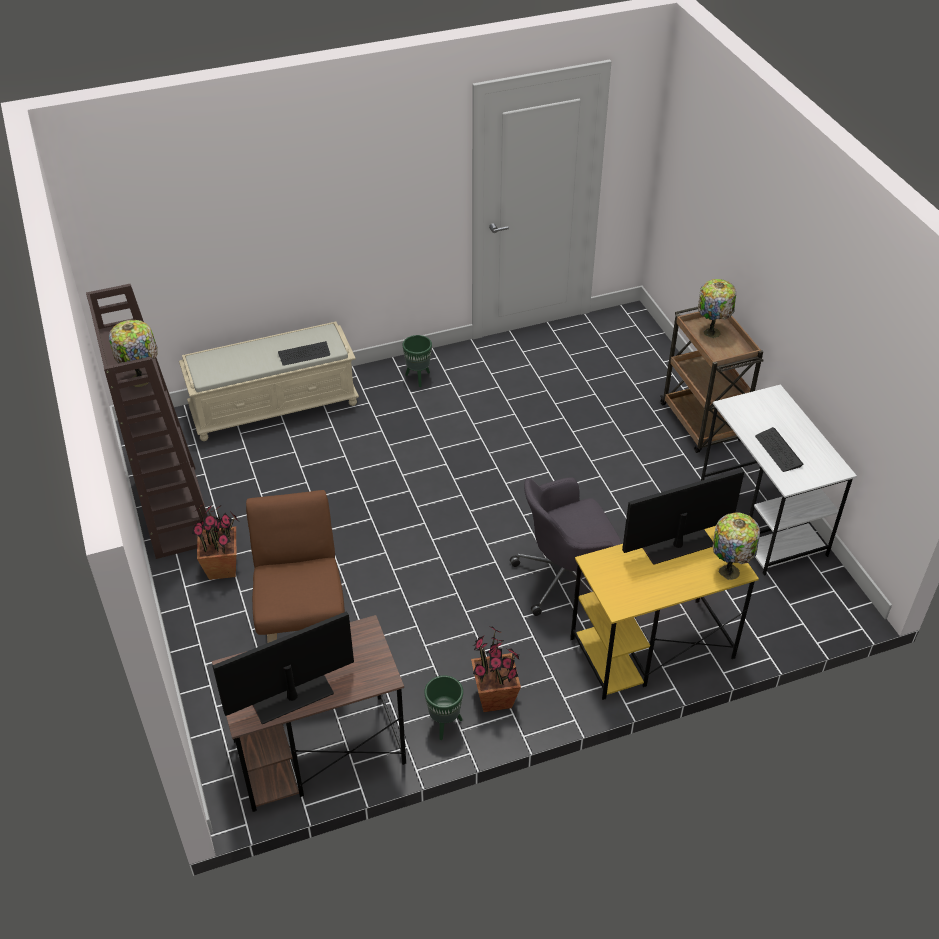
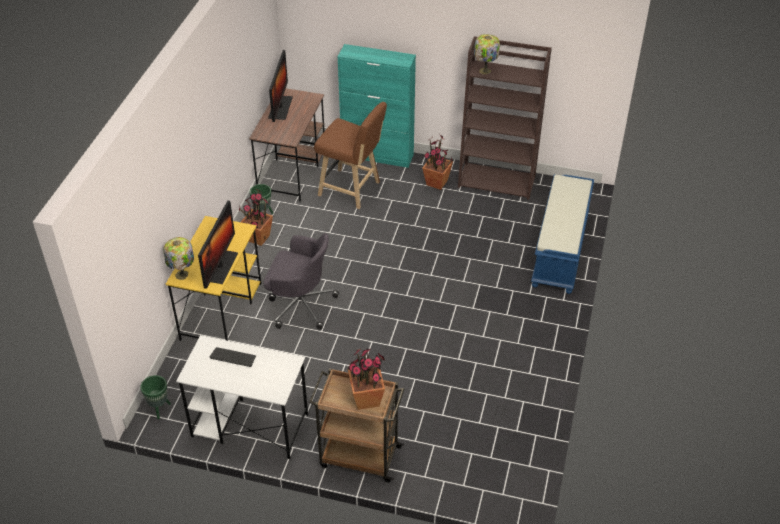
camera: 125 degrees right, 0 degrees up
beige bench [179,322,359,441] -> blue bench [531,174,594,294]
keyboard [278,341,330,366] -> none
green planter [403,335,432,387] -> green planter moved to [140,375,171,419]
grey office chair [510,477,622,616] -> grey office chair turned 90 degrees clockwise [264,233,339,330]
table lamp [698,279,736,338] -> potted plant [348,348,385,410]
none -> turquoise cabinet [338,44,416,168]

